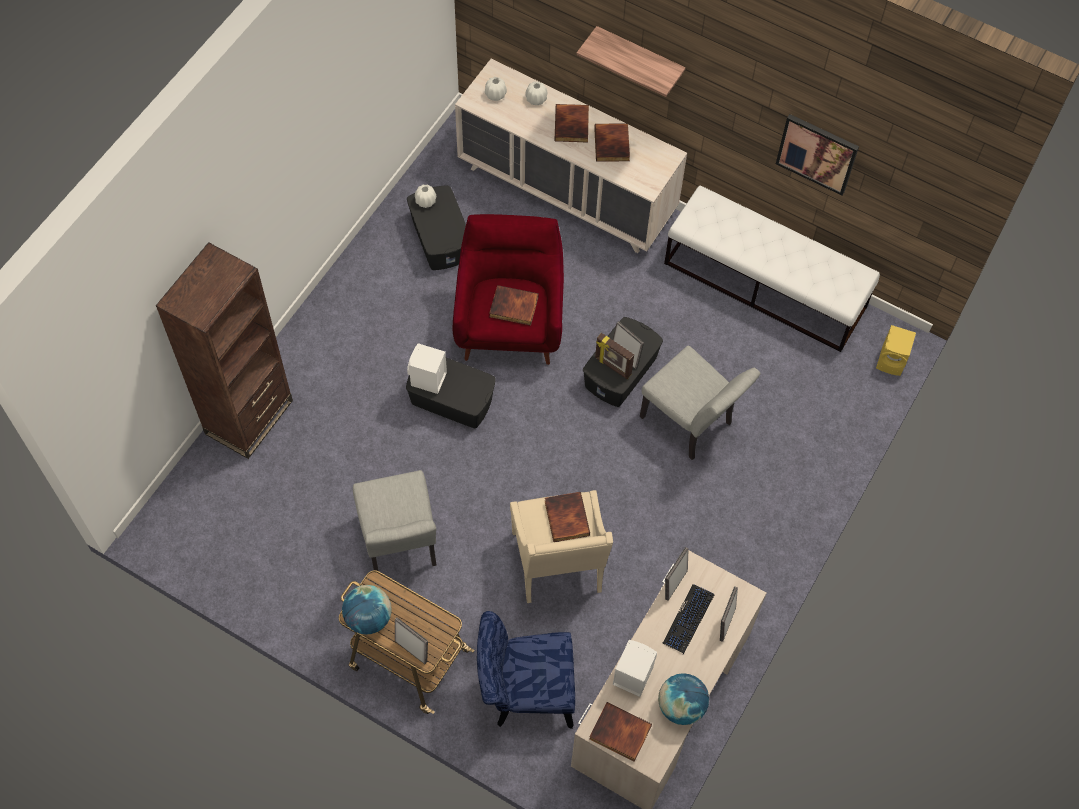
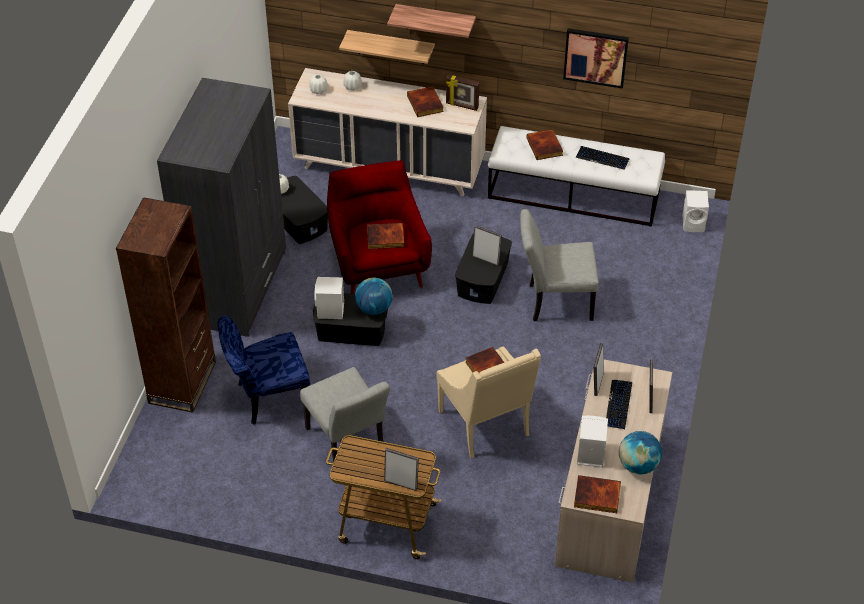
camera: 15 degrees left, 15 degrees down
globe [342,585,392,635] -> globe moved to [355,277,393,315]
blue chair [477,611,575,729] -> blue chair moved to [218,316,310,424]
book [554,104,589,143] -> book moved to [527,129,563,160]
picture frame [595,333,634,379] -> picture frame moved to [446,74,479,111]
grey chair [640,346,761,460] -> grey chair turned 150 degrees clockwise [520,209,599,321]
yellow speaker [876,325,916,376] -> white speaker [682,190,709,232]
none -> grey wardrobe [157,78,286,337]
none -> shelf [339,30,435,64]
none -> keyboard [576,146,630,170]

